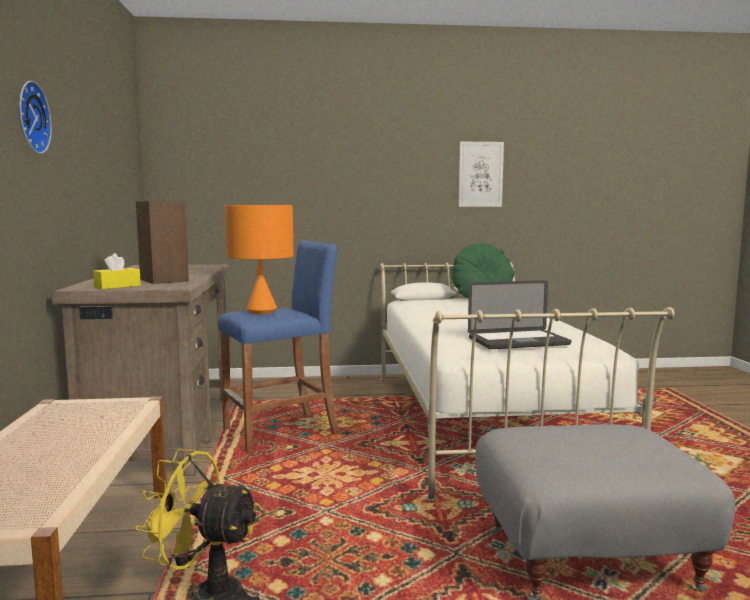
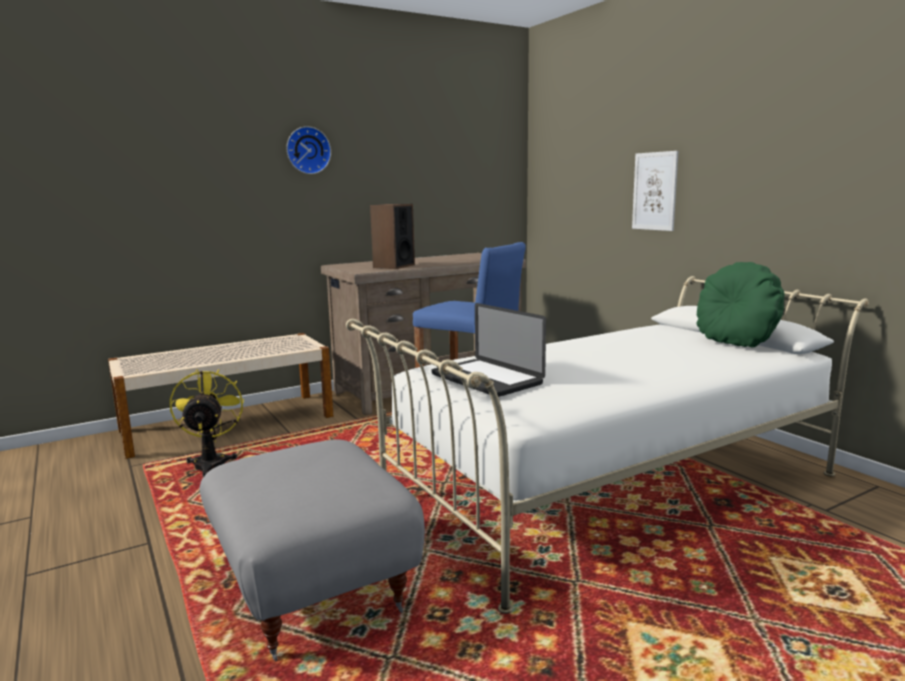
camera: 65 degrees right, 5 degrees up
yellow tissue box [93,253,141,289] -> none
orange table lamp [225,205,294,314] -> none
picture [458,142,504,207] -> picture moved to [632,151,679,231]

